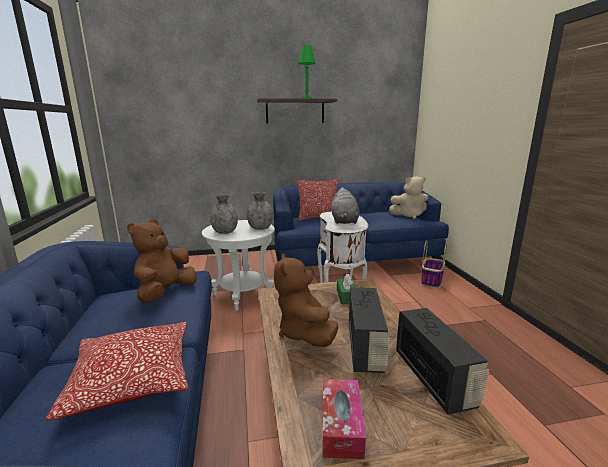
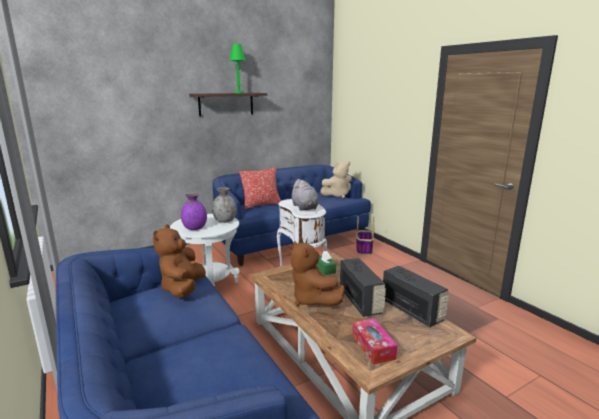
camera: 20 degrees left, 0 degrees up
pillow [46,322,188,420] -> none
grey vase [210,194,238,234] -> purple vase [181,193,207,230]

